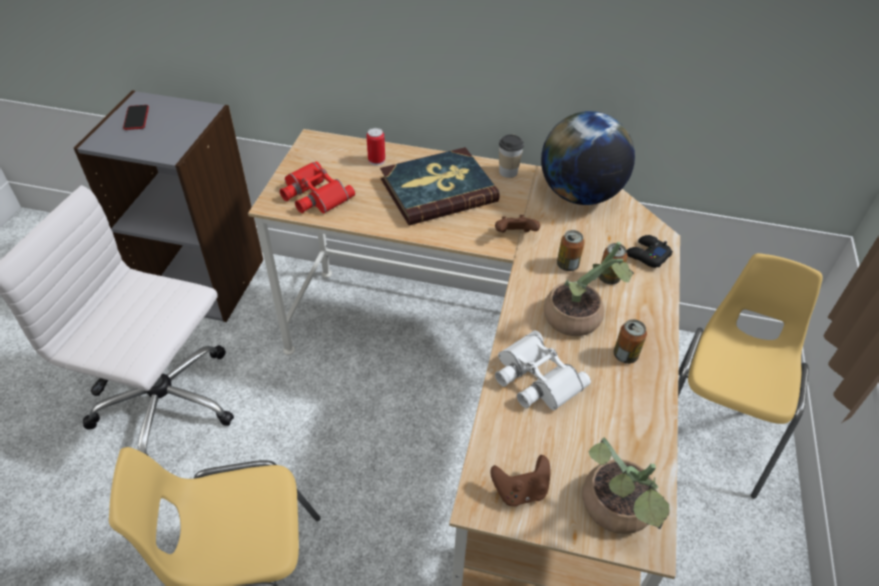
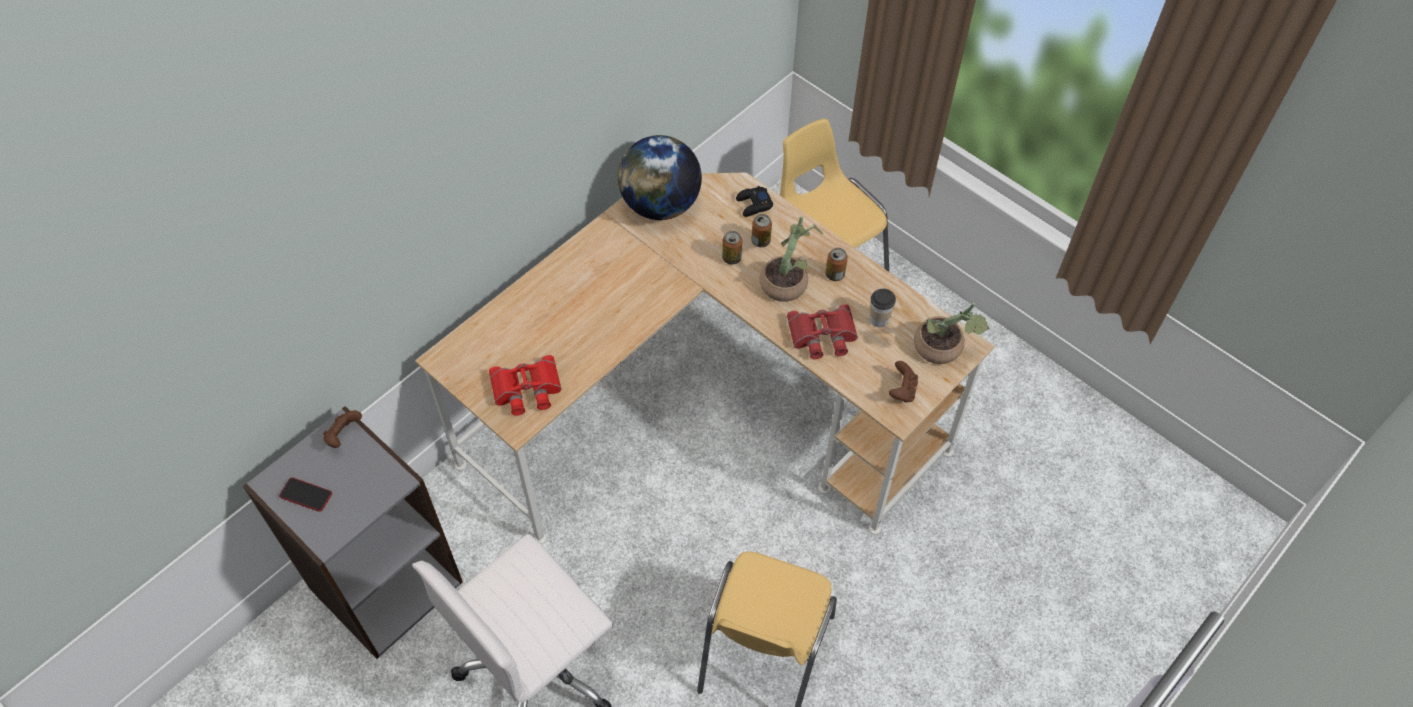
camera: 60 degrees left, 10 degrees up
can [367,128,385,166] -> none
book [380,147,499,225] -> none
brown game controller [495,215,540,233] -> brown game controller moved to [323,410,362,448]
white binoculars [495,330,591,410] -> red binoculars [787,304,858,359]
cup [499,134,524,178] -> cup moved to [870,289,896,327]

